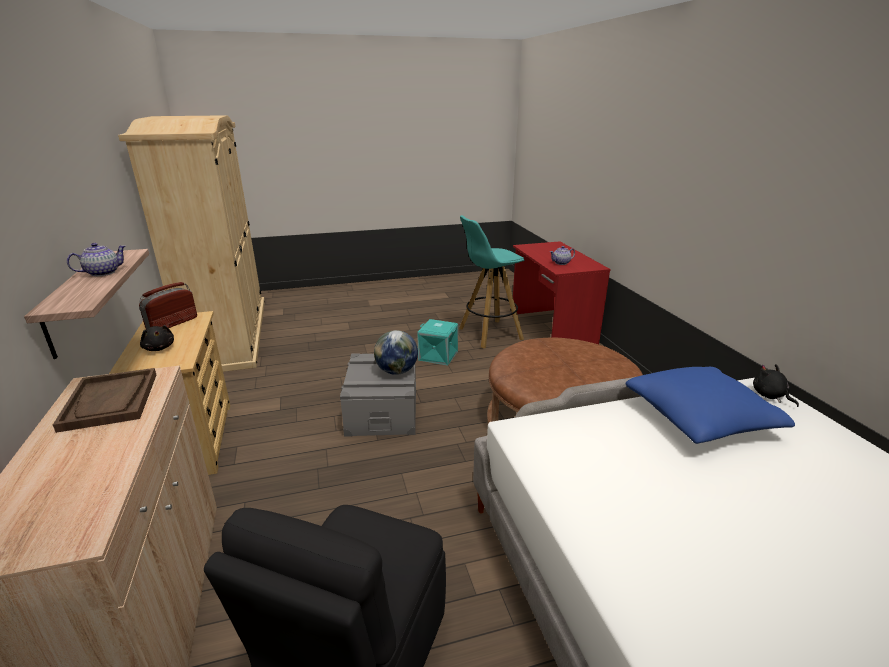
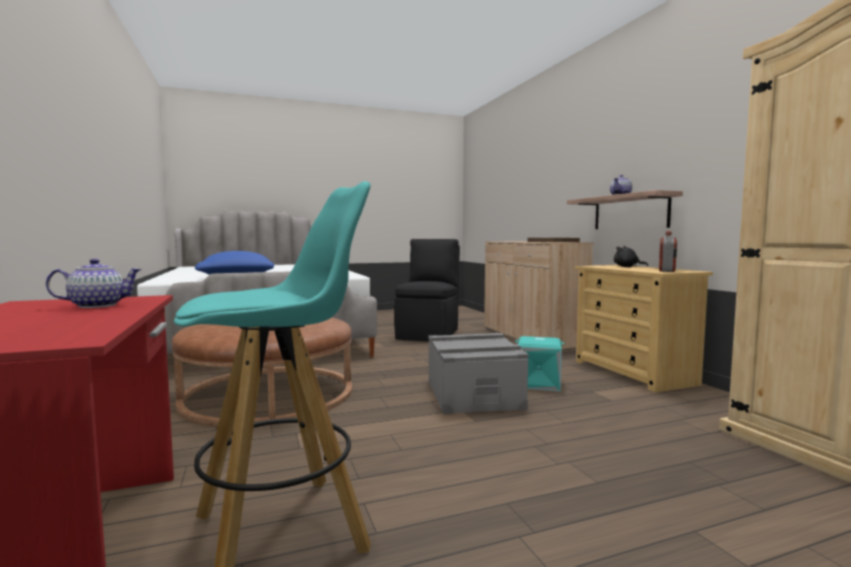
camera: 175 degrees right, 20 degrees down
globe [374,330,418,375] -> none
turquoise storage box [417,319,458,366] -> turquoise storage box moved to [516,336,564,392]
black plush toy [753,364,799,407] -> none

